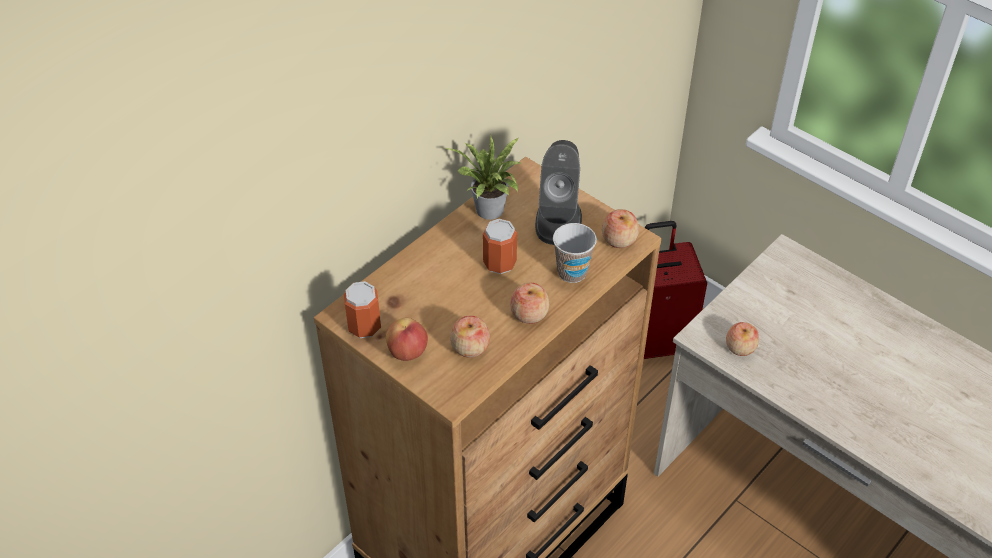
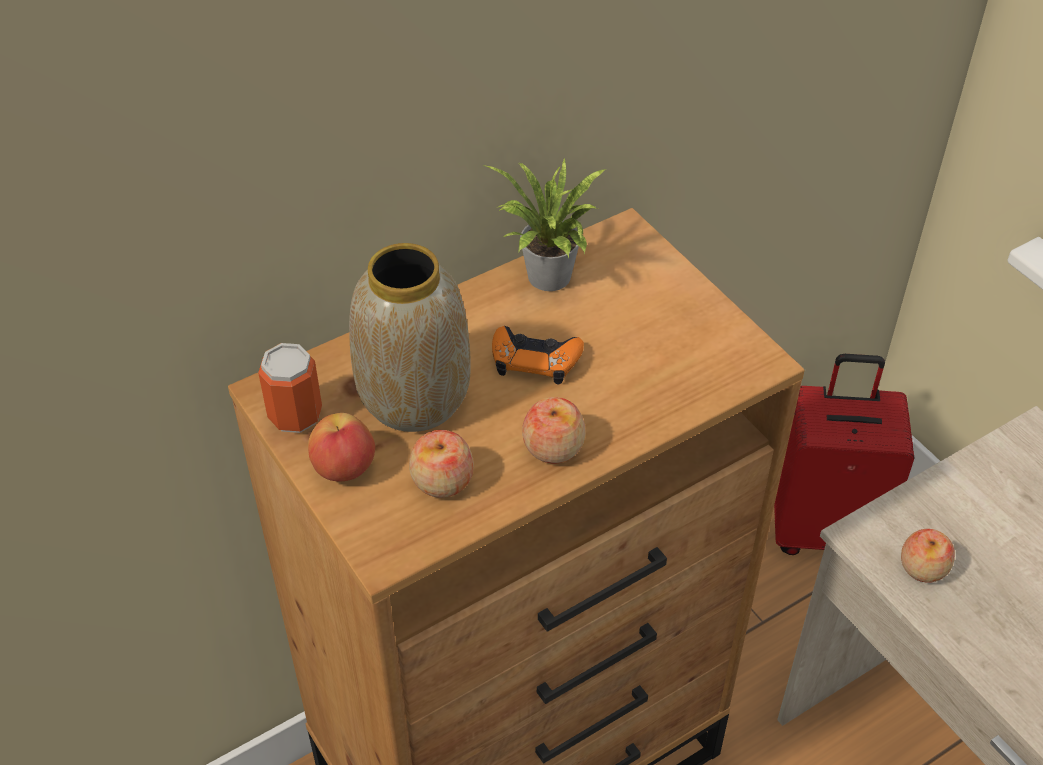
camera: 15 degrees right, 0 degrees up
can [483,219,517,274] -> orange game controller [492,326,584,384]
grey speaker [535,140,582,245] -> none
cup [553,223,597,283] -> none
apple [602,209,639,248] -> none
none -> vase [349,243,471,432]

